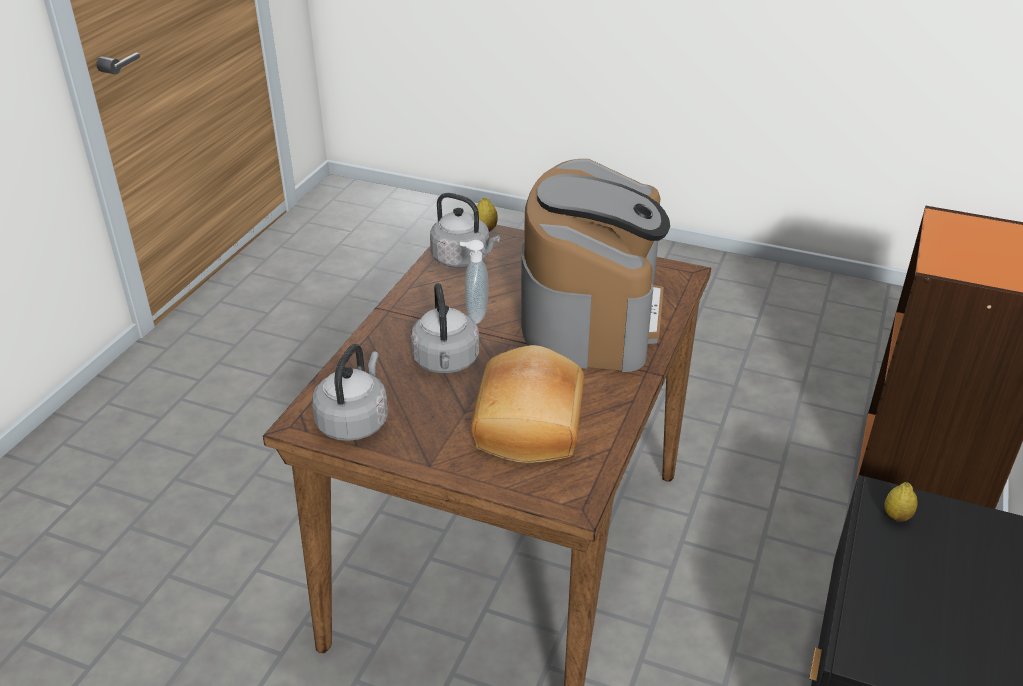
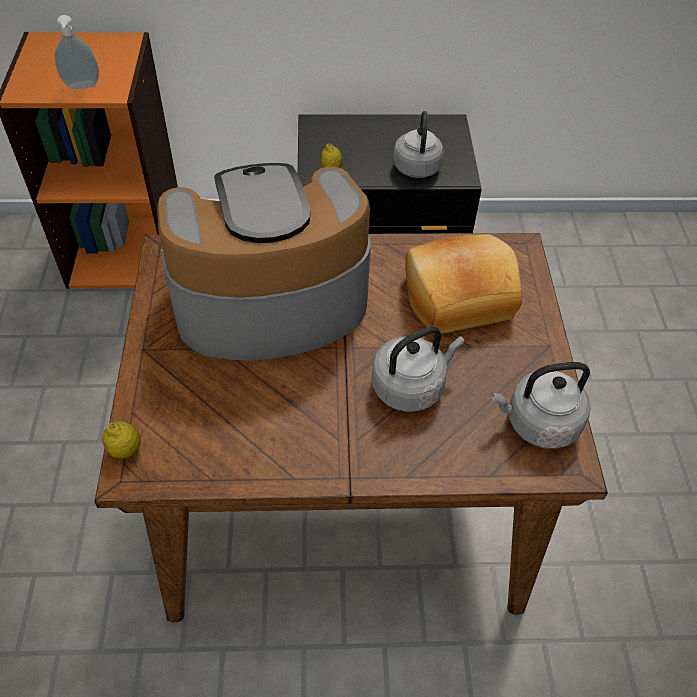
camera: 115 degrees left, 15 degrees up
grey kettle [430,193,500,268] -> grey kettle moved to [393,111,444,178]
soap dispenser [460,240,489,324] -> soap dispenser moved to [55,15,99,89]

